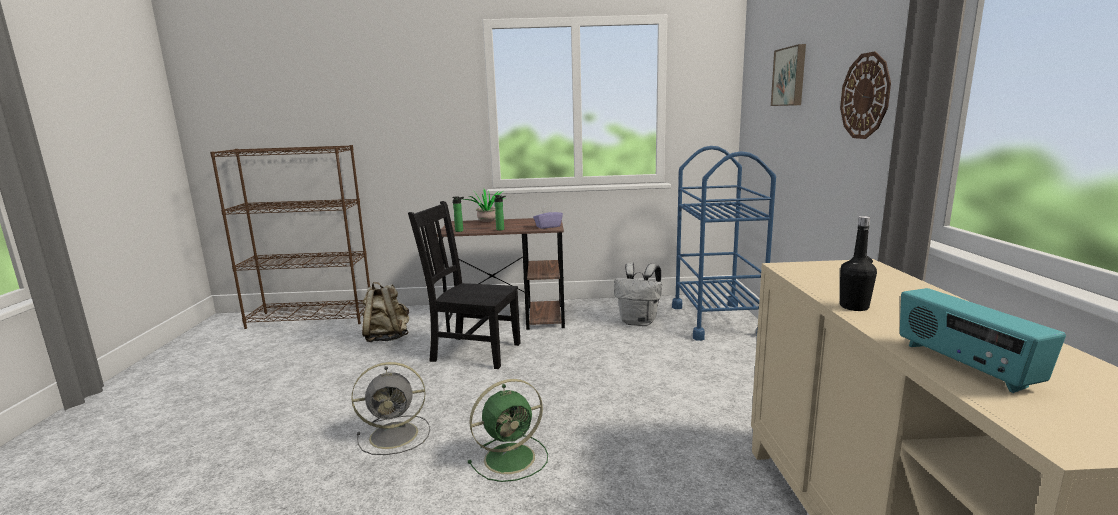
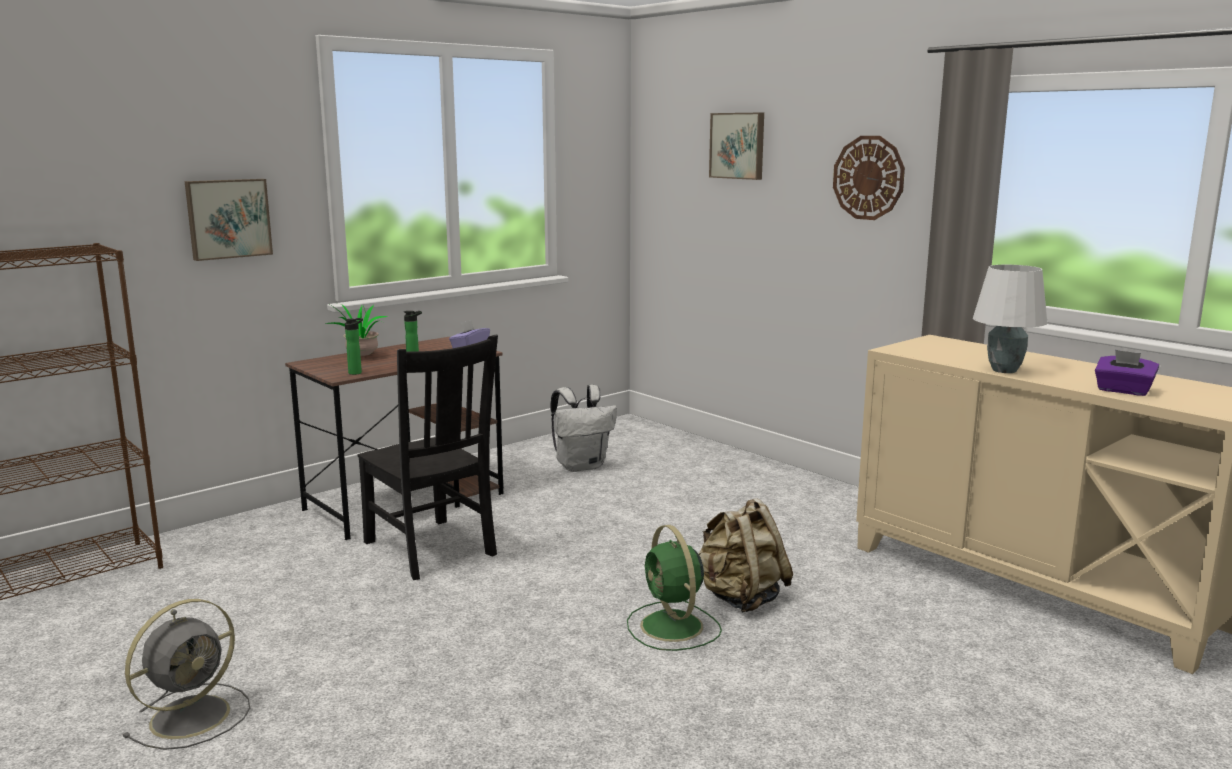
camera: 40 degrees left, 0 degrees up
grey fan [351,362,430,455] -> grey fan moved to [122,599,250,750]
beige backpack [362,282,409,342] -> beige backpack moved to [699,498,793,612]
black chair [408,201,521,369] -> black chair turned 105 degrees counterclockwise [358,335,498,580]
green fan [467,379,548,482] -> green fan turned 135 degrees clockwise [627,525,722,651]
blue cart [672,146,776,341] -> none
black bottle [840,216,877,311] -> white table lamp [973,265,1047,373]
radio [900,288,1066,393] -> purple tissue box [1095,350,1159,396]
none -> picture [185,179,273,261]

